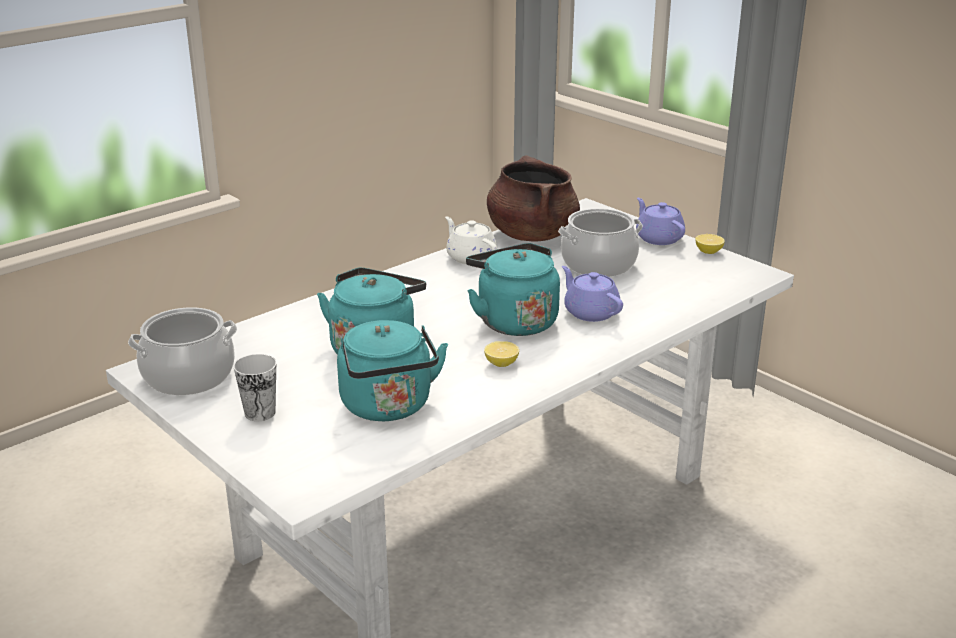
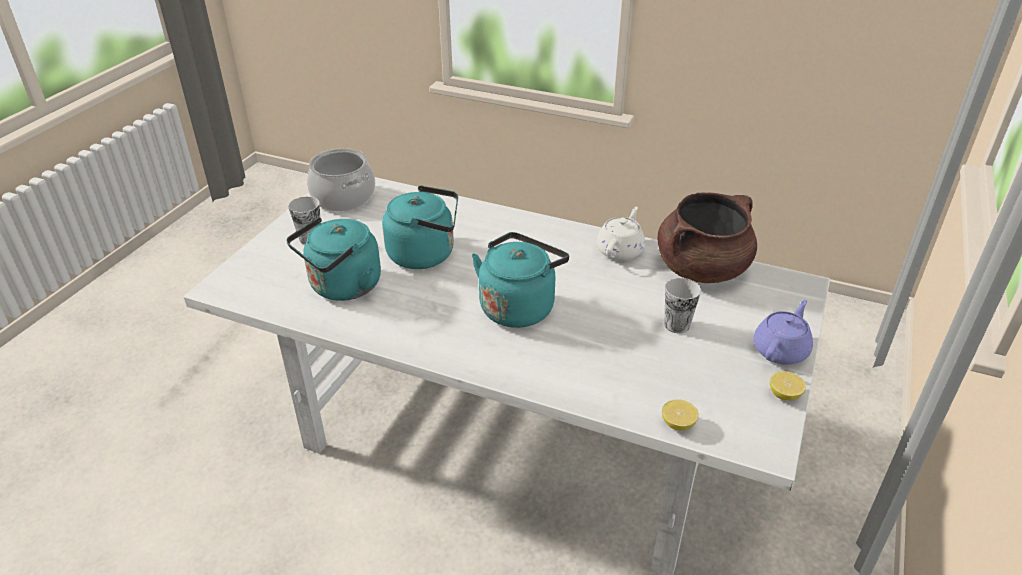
camera: 65 degrees right, 10 degrees up
lemon [484,341,519,367] -> lemon moved to [662,399,699,430]
cooking pot [558,208,643,277] -> cup [665,278,701,333]
purple teapot [562,266,623,322] -> none

